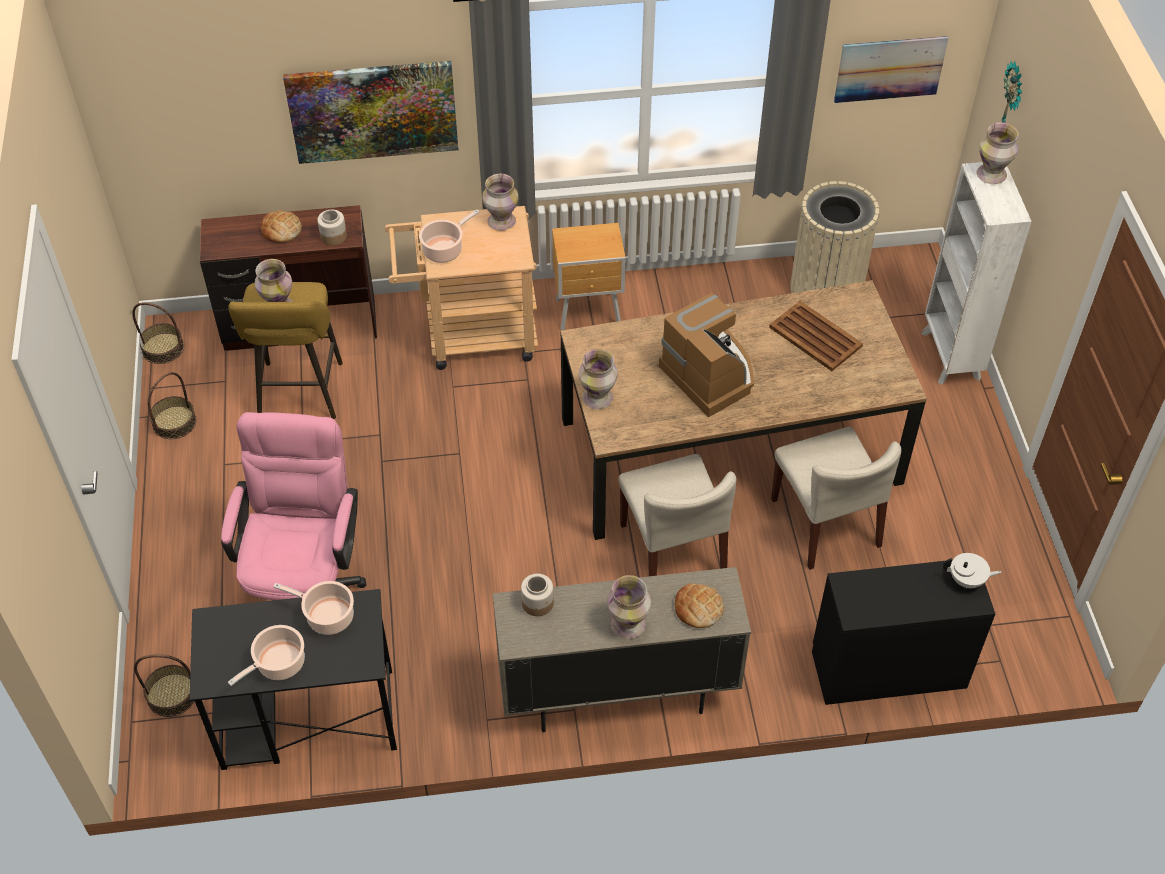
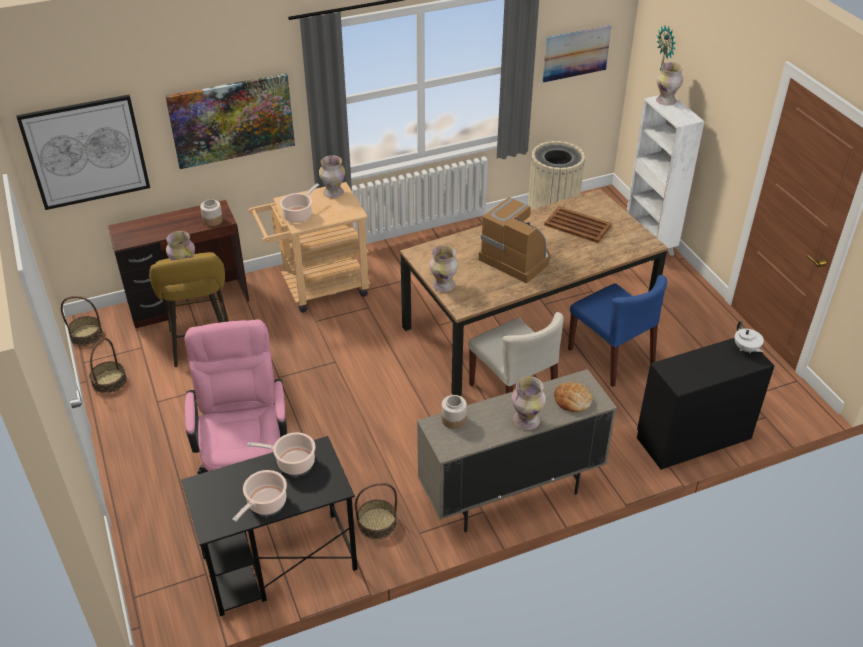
camera: 15 degrees left, 10 degrees down
basket [134,654,194,717] -> basket moved to [355,483,397,539]
bread [261,210,302,243] -> none
brown nightstand [552,223,626,330] -> none
beige chair [771,427,902,570] -> blue chair [568,275,667,387]
white teapot [943,553,1002,589] -> white teapot turned 75 degrees clockwise [734,321,764,354]
none -> picture [16,95,150,210]

